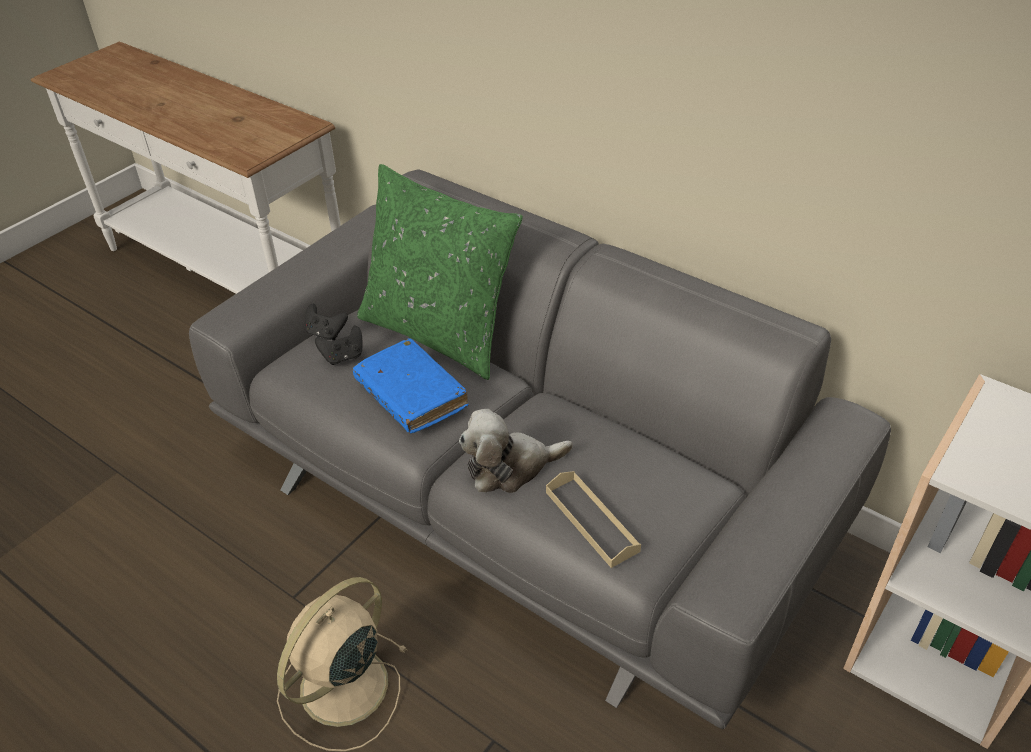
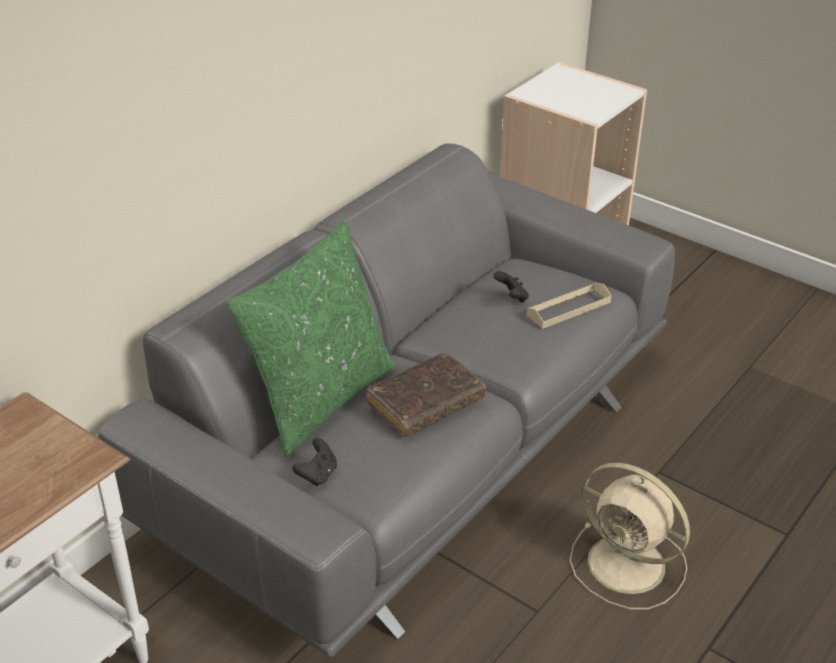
camera: 90 degrees left, 5 degrees down
black game controller [315,326,362,365] -> black game controller moved to [494,271,529,303]
blue book [353,338,469,434] -> brown book [366,353,486,437]
plush toy [459,409,573,493] -> none

